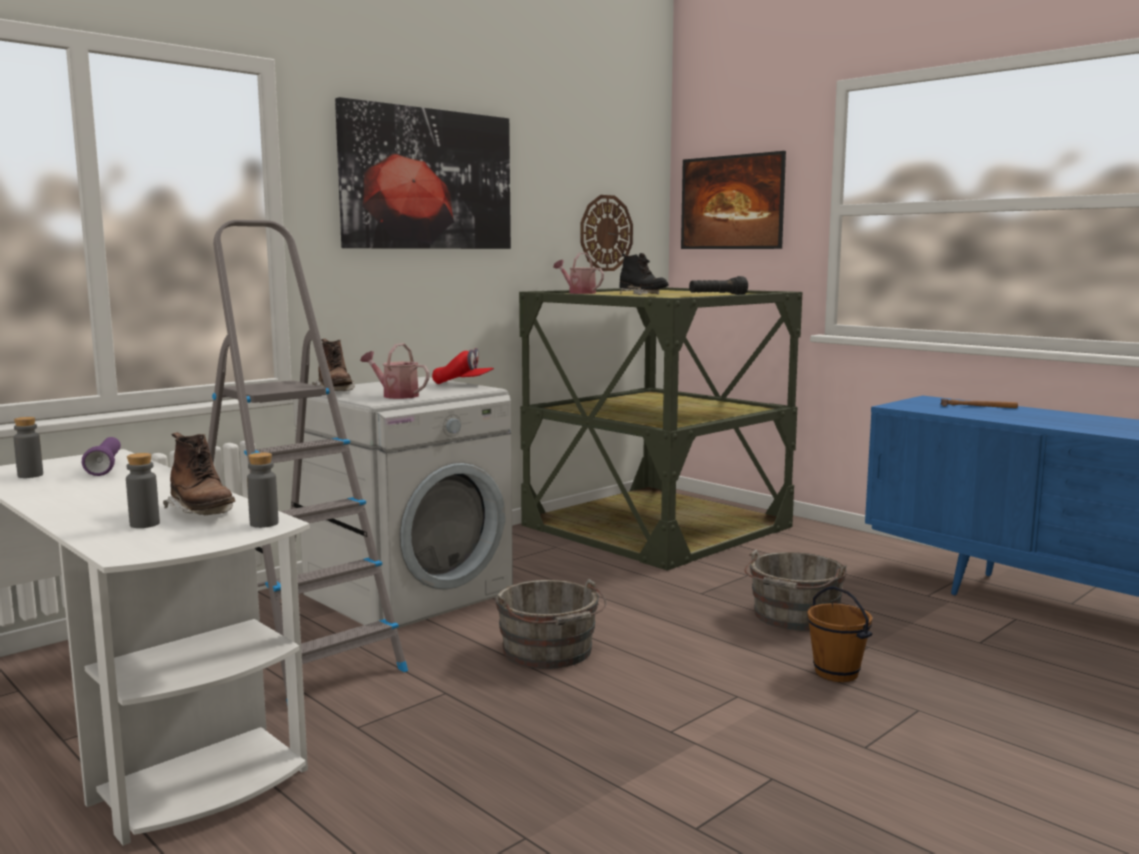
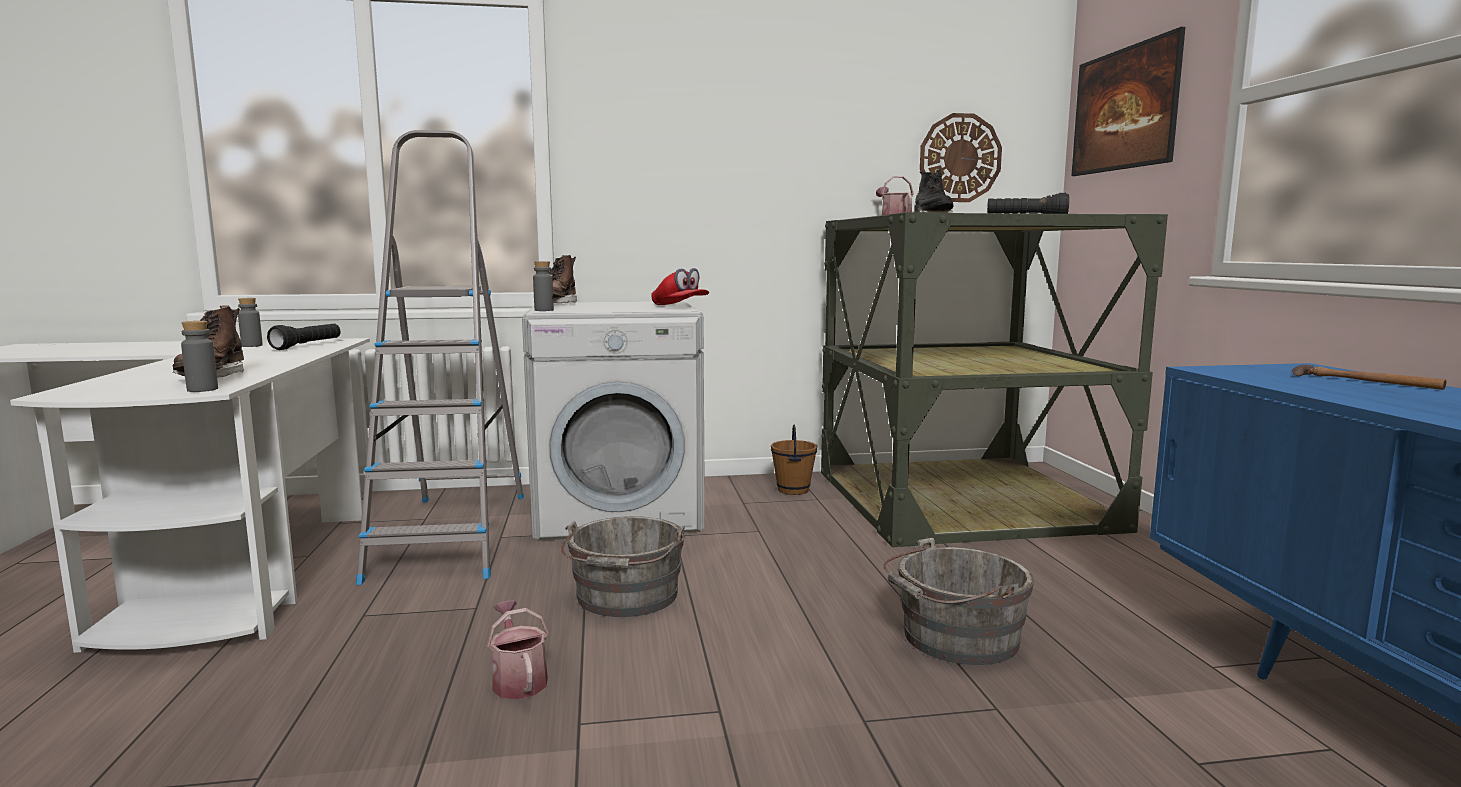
camera: 35 degrees right, 0 degrees up
purple flashlight [81,437,121,476] -> black flashlight [267,324,340,350]
grey bottle [126,453,160,528] -> grey bottle moved to [533,261,554,311]
picture [335,97,511,249] -> none
watering can [360,343,430,399] -> watering can moved to [487,601,549,699]
brown bucket [807,586,873,682] -> brown bucket moved to [771,425,817,495]

